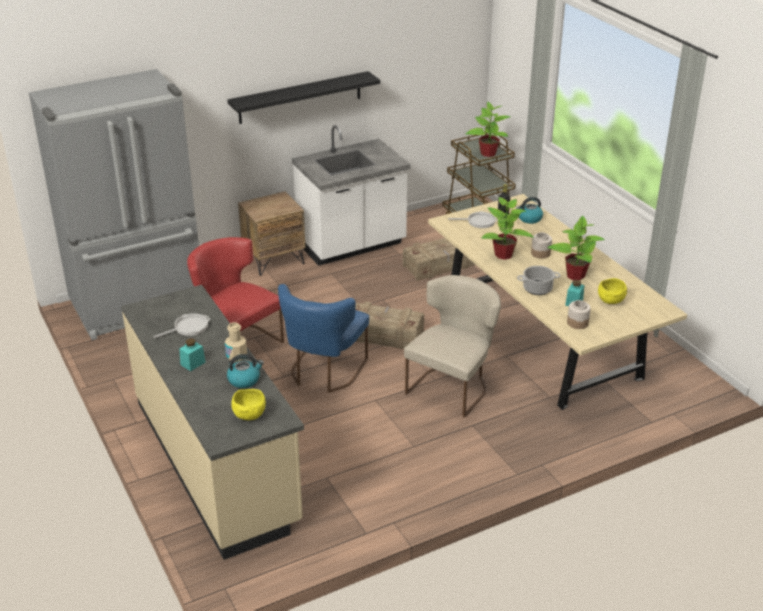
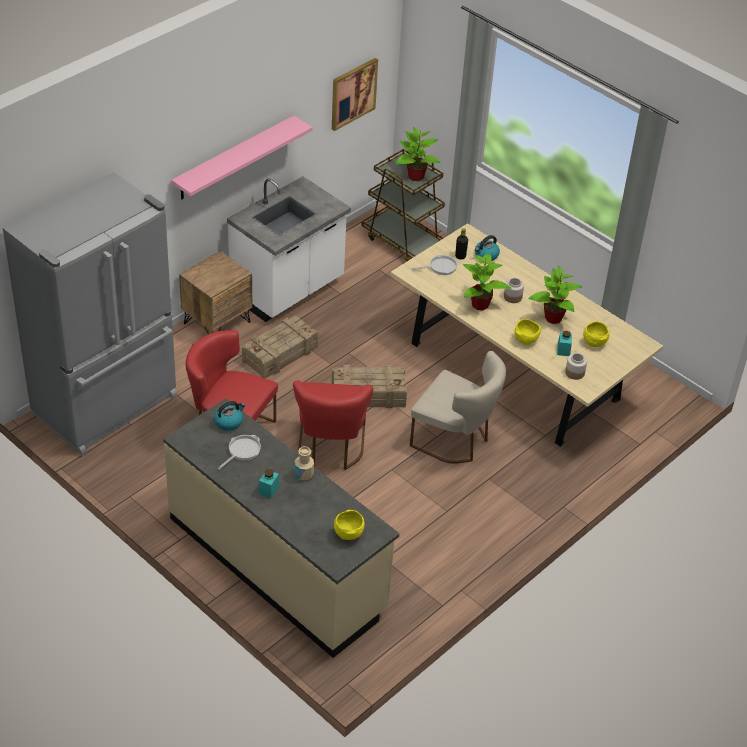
camera: 20 degrees left, 10 degrees up
black shelf [227,71,380,124] -> pink shelf [171,116,312,199]
kettle [227,354,264,388] -> kettle moved to [214,401,245,431]
blue chair [278,284,369,393] -> red chair [293,380,373,470]
crate [403,238,476,281] -> crate moved to [242,315,318,379]
beige chair [404,275,501,417] -> beige chair turned 105 degrees clockwise [410,351,506,464]
cooking pot [517,266,561,295] -> yellow bowl [514,319,541,345]
none -> picture [332,58,378,131]

